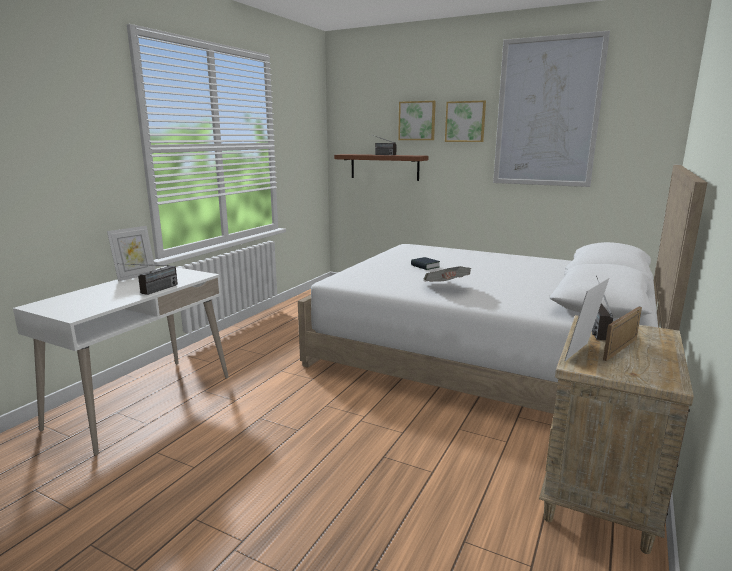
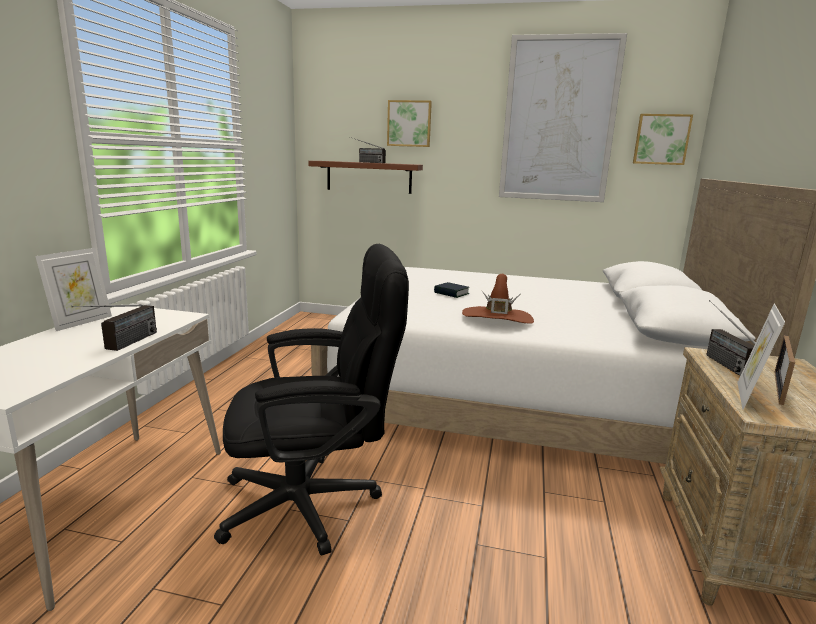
camera: 15 degrees left, 0 degrees up
newspaper [423,266,471,282] -> brown hat [462,274,534,323]
picture [445,100,486,142] -> picture moved to [633,114,693,165]
none -> black office chair [214,244,409,556]

